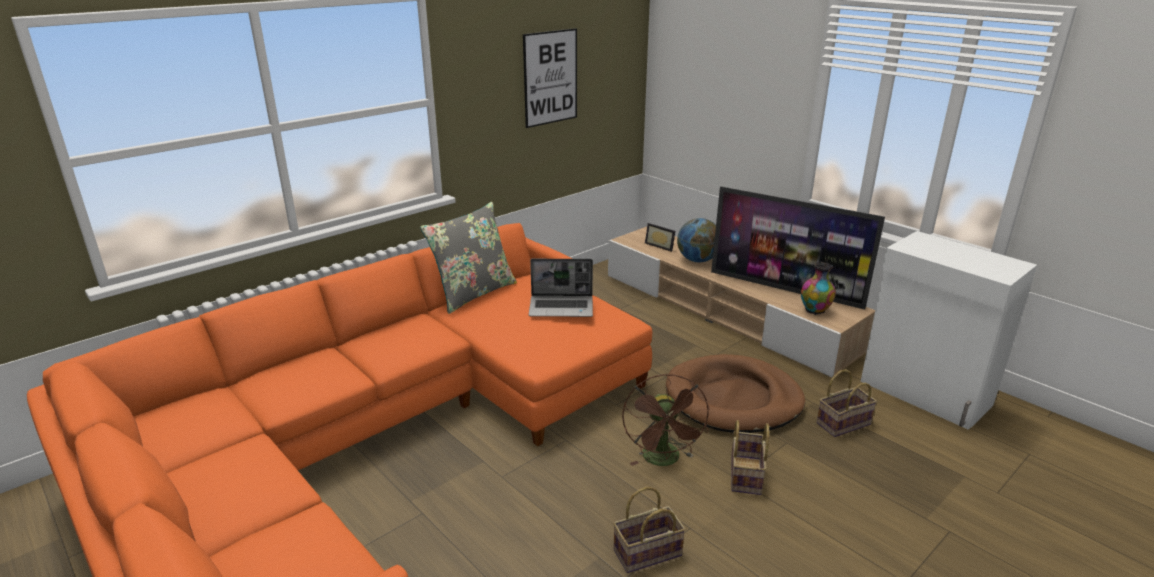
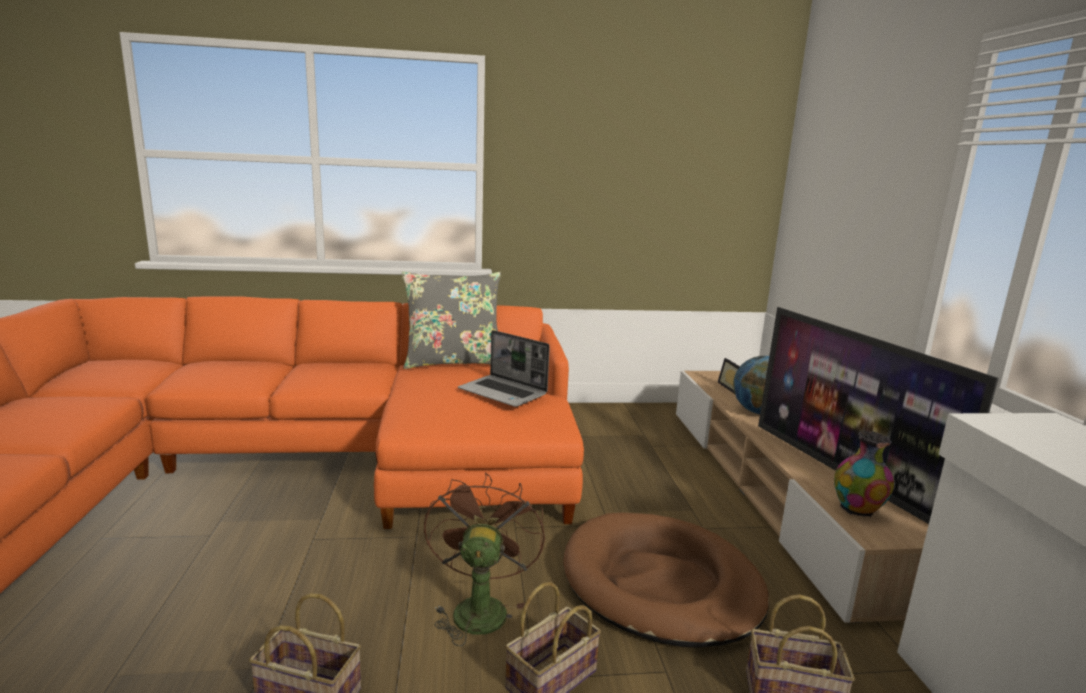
camera: 35 degrees right, 10 degrees down
picture [523,28,577,128] -> none
brown fan [622,374,710,466] -> brown fan turned 150 degrees clockwise [424,472,545,646]

